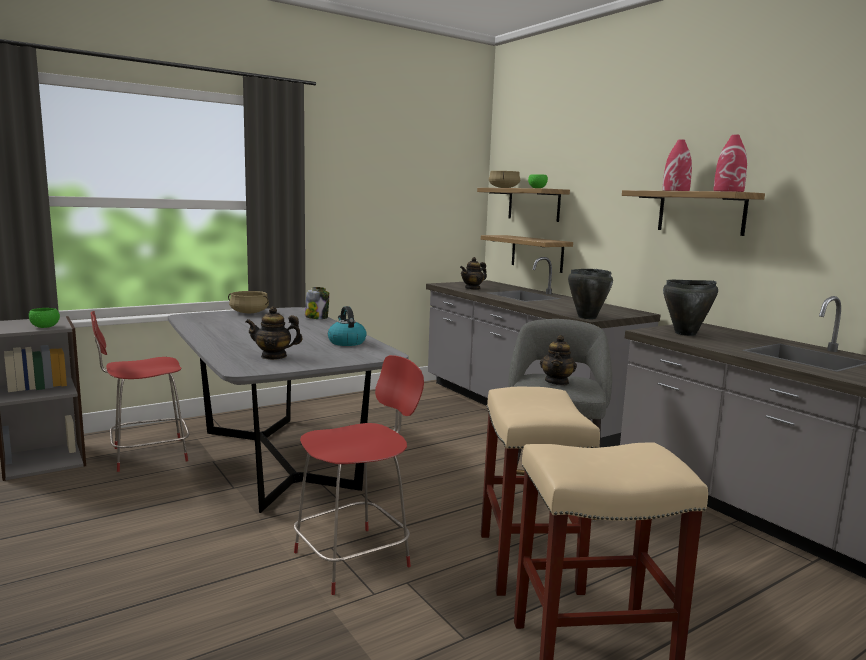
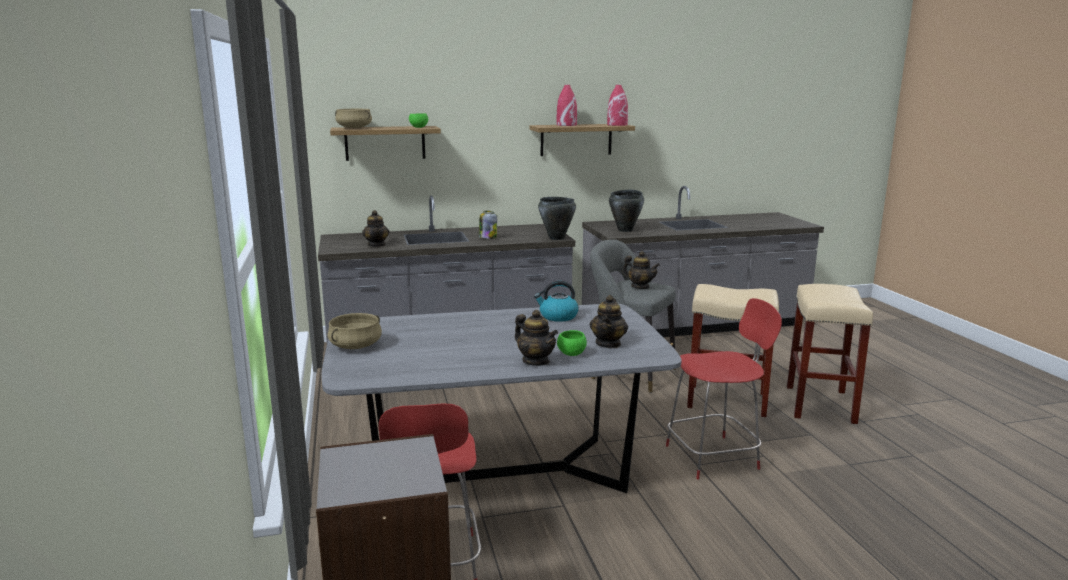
camera: 70 degrees left, 5 degrees up
green bowl [29,308,60,328] -> green bowl moved to [557,330,587,356]
red chair [294,355,424,595] -> red chair turned 90 degrees clockwise [666,298,782,480]
jar [305,287,330,319] -> jar moved to [479,211,497,239]
shelf [481,235,573,273] -> none
none -> teapot [515,310,558,366]

